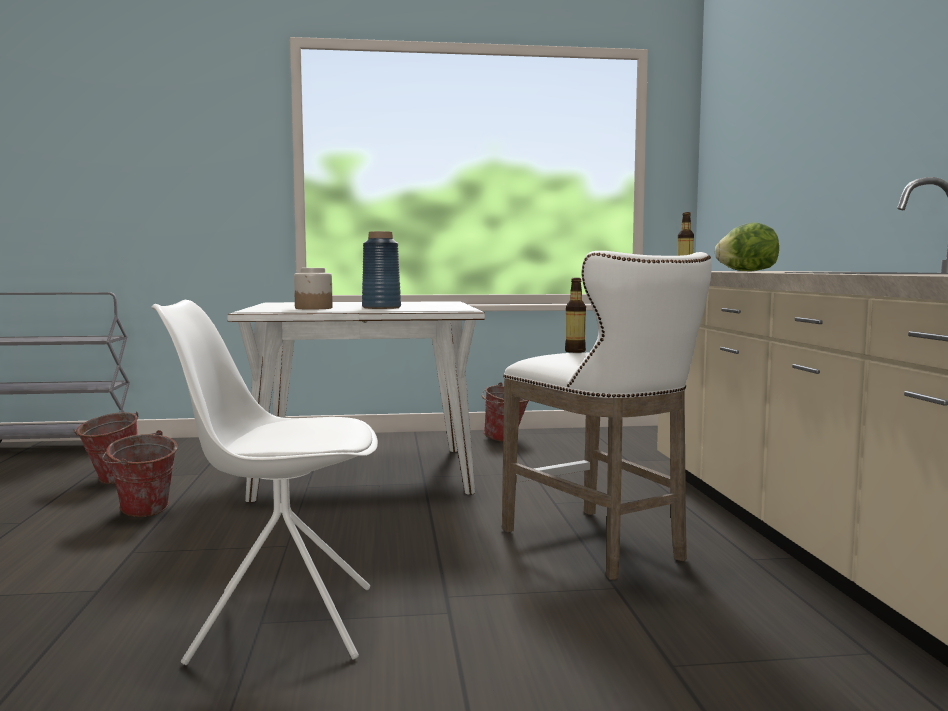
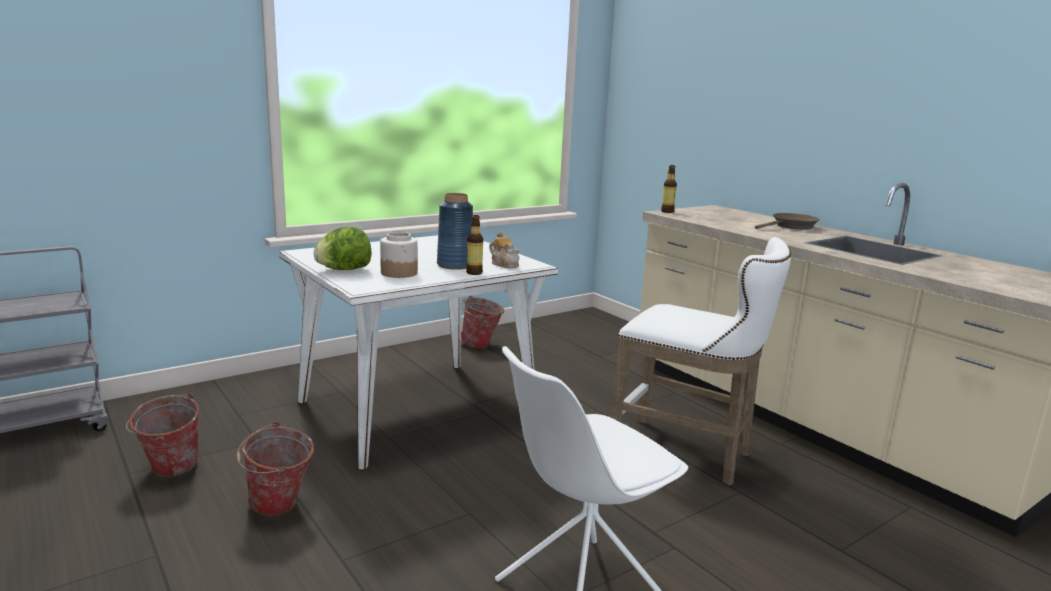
camera: 30 degrees left, 10 degrees up
bottle [565,278,586,353] -> bottle moved to [466,215,483,275]
lettuce [715,223,779,271] -> lettuce moved to [314,227,371,270]
none -> teapot [489,231,520,268]
none -> brown frying pan [755,213,820,230]

